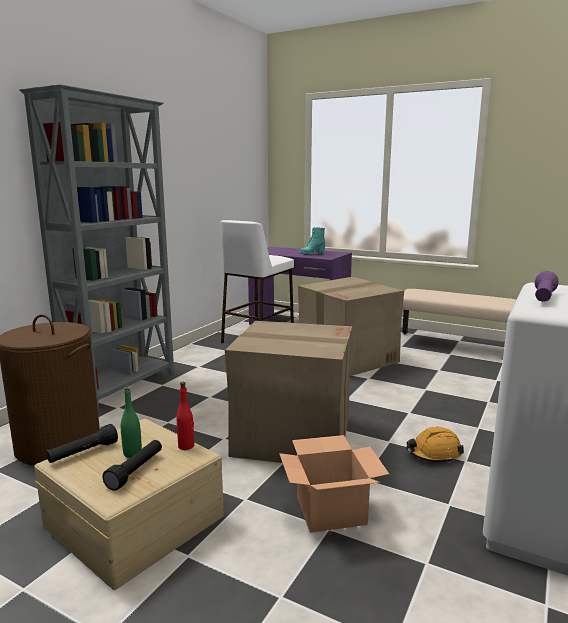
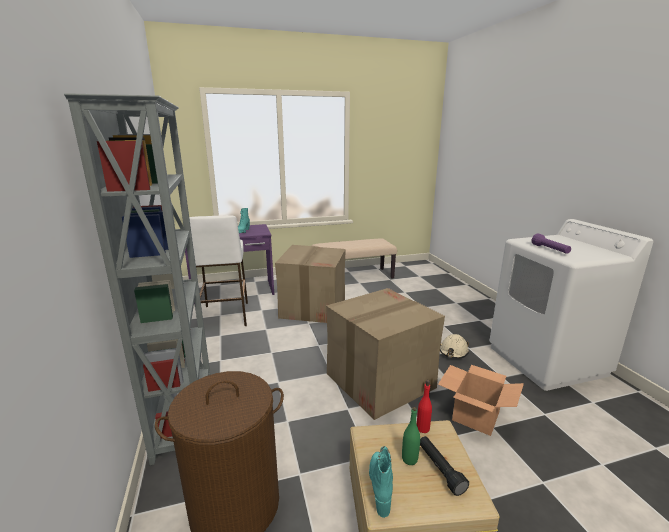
camera: 45 degrees left, 5 degrees up
black flashlight [46,424,118,463] -> turquoise boot [369,446,393,518]
orange hard hat [406,427,464,463] -> beige hard hat [440,334,469,359]

